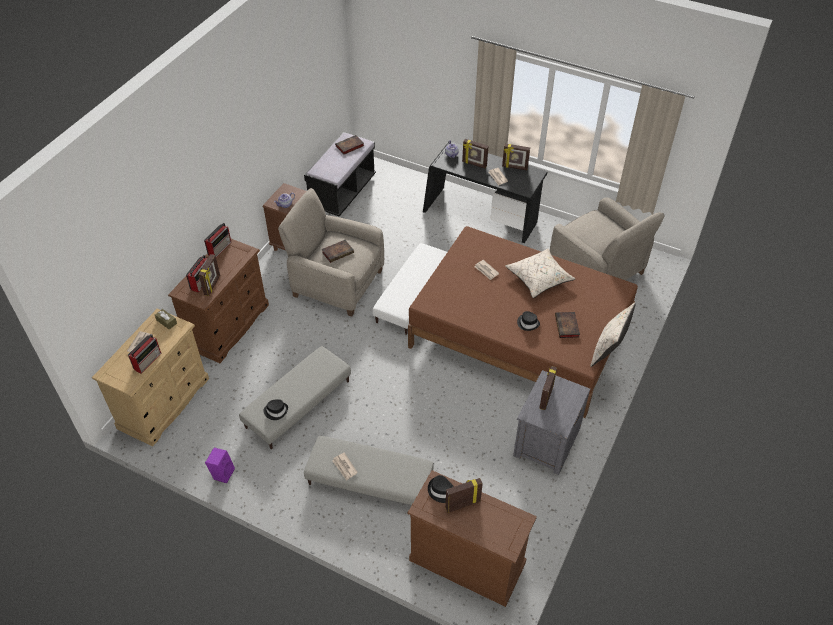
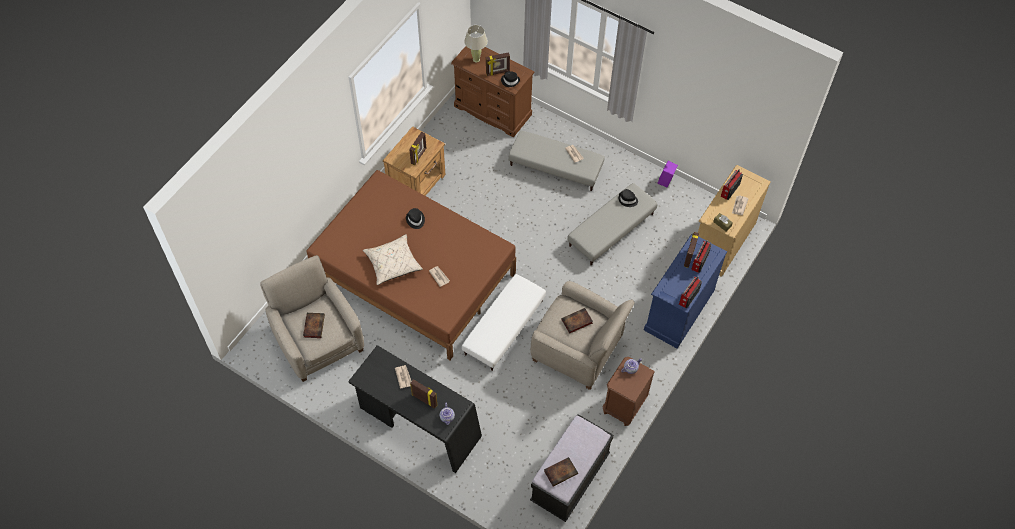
camera: 175 degrees left, 10 degrees up
brown dresser [168,239,269,363] -> blue dresser [644,233,727,349]
picture frame [502,143,530,170] -> none
grey nightstand [513,370,590,475] -> brown nightstand [383,126,445,196]
book [555,312,580,338] -> book moved to [303,313,325,338]
beige pillow [590,303,636,367] -> none
none -> beige table lamp [464,25,488,63]

